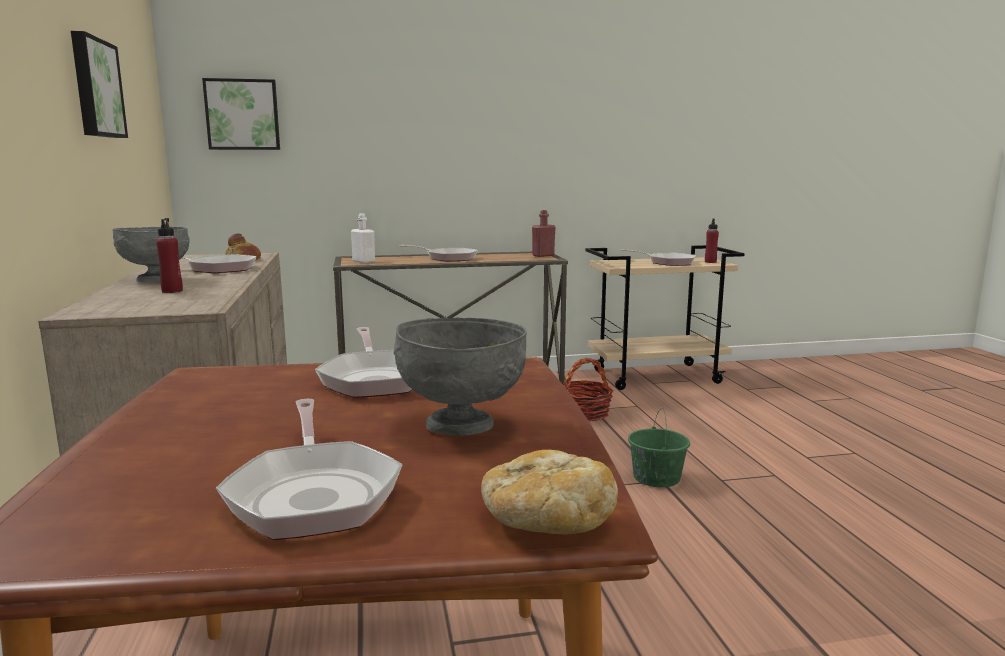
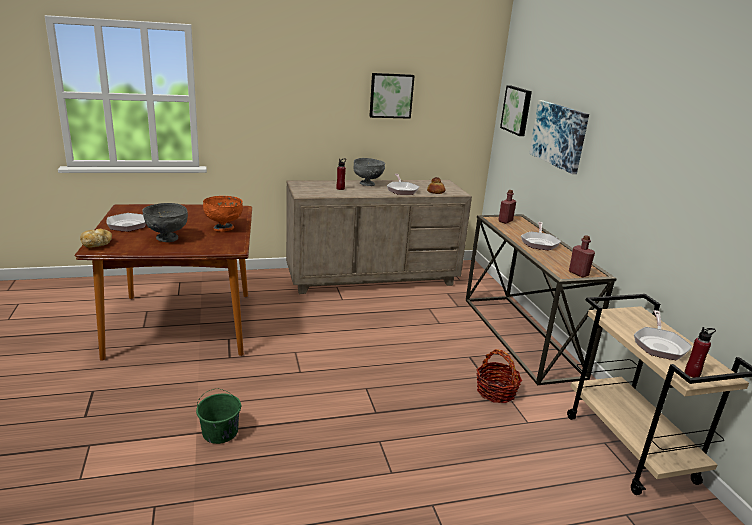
camera: 85 degrees right, 10 degrees up
frying pan [315,327,412,398] -> orange bowl [203,196,243,232]
white bottle [351,213,375,263] -> red bottle [498,190,516,224]
green bucket [628,408,690,487] -> green bucket moved to [196,388,241,444]
none -> picture [529,100,589,174]

